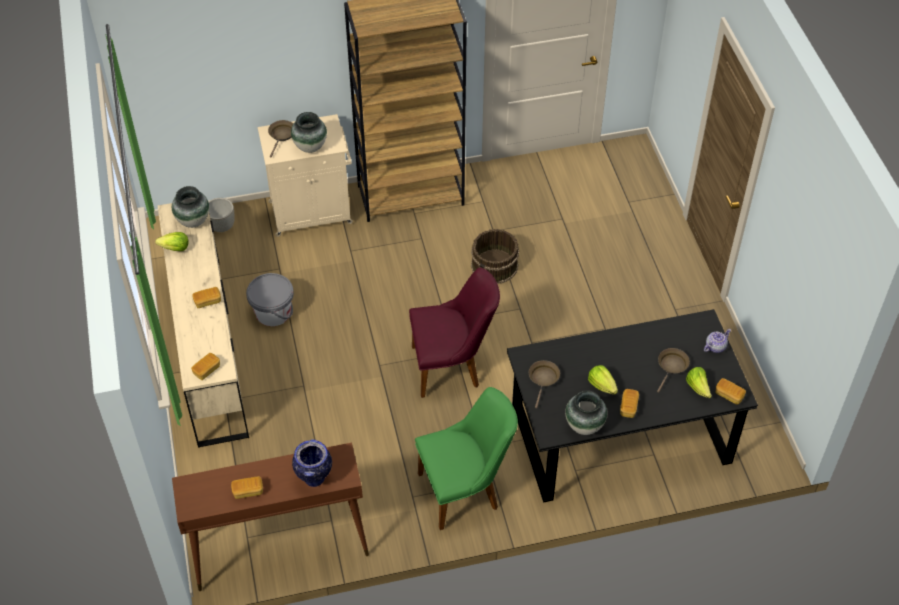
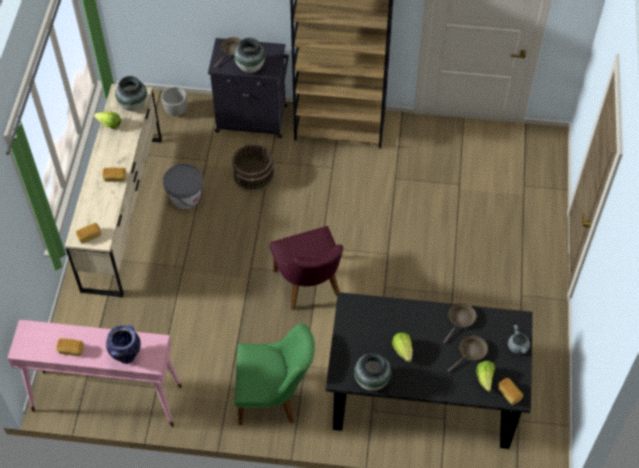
camera: 20 degrees right, 5 degrees up
brown console table [172,443,369,591] -> pink console table [7,320,182,427]
beige cabinet [258,114,353,237] -> black cabinet [208,38,289,138]
purple chair [409,268,500,398] -> purple chair turned 60 degrees clockwise [269,226,343,310]
brown bucket [471,229,519,284] -> brown bucket moved to [232,144,275,192]
brown frying pan [529,360,560,409] -> brown frying pan moved to [443,303,476,343]
bread [620,389,639,418] -> none
teapot [704,329,731,353] -> grey cooking pot [508,325,530,354]

